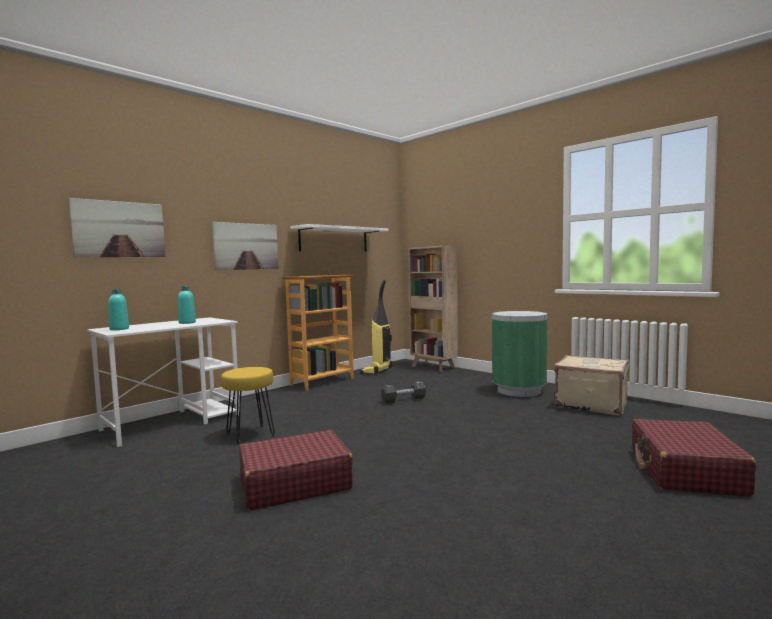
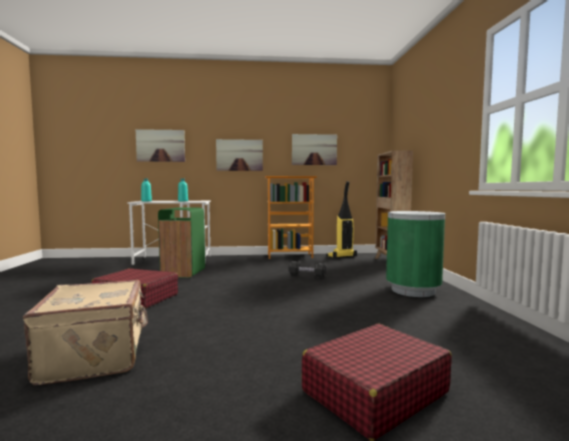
camera: 40 degrees right, 0 degrees up
yellow stool [221,367,275,445] -> green trash can [158,207,205,278]
white shelf [290,224,389,252] -> picture [292,134,337,165]
beige suitcase [554,355,629,416] -> beige suitcase moved to [23,280,148,385]

